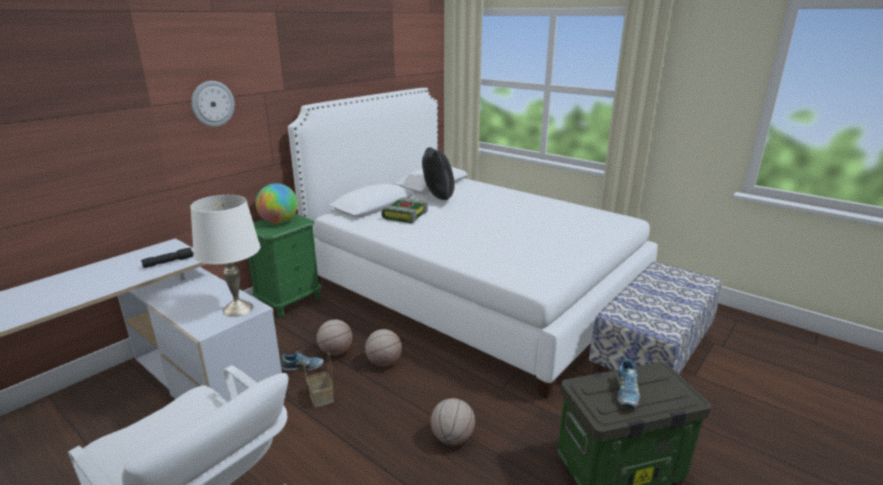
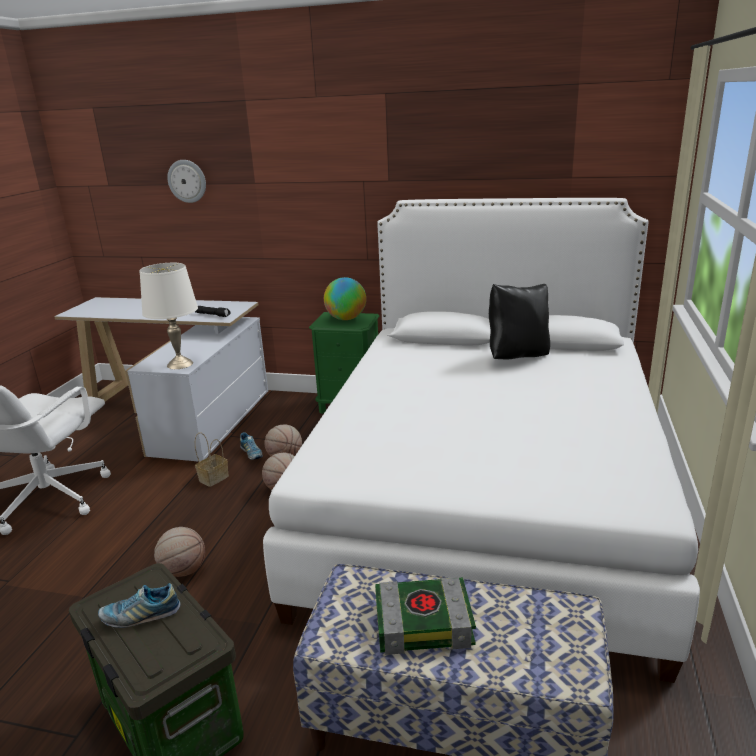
camera: 65 degrees right, 0 degrees up
wall clock [191,81,235,127] -> wall clock moved to [167,160,206,203]
book [381,198,428,223] -> book moved to [375,577,476,655]

